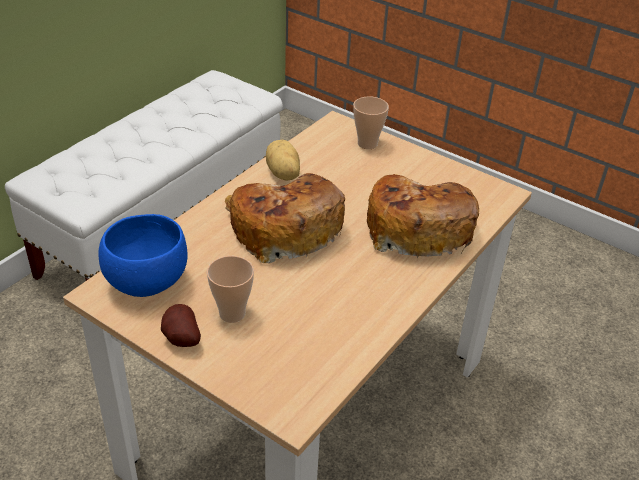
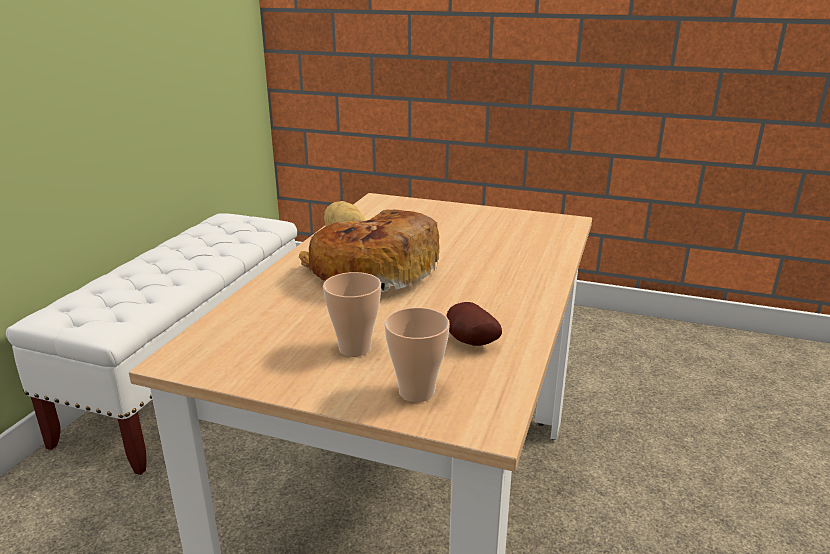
camera: 15 degrees left, 15 degrees down
blue bowl [99,214,188,297] -> none
potato [161,304,201,347] -> potato moved to [446,302,502,346]
cup [353,96,389,149] -> cup moved to [385,307,450,402]
bread [367,174,479,259] -> none

